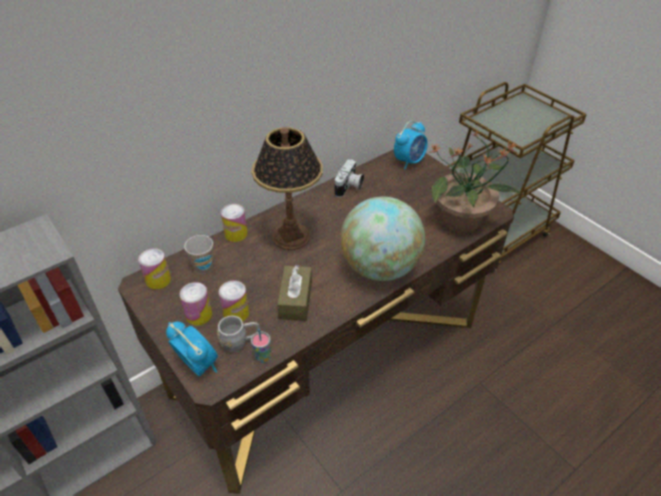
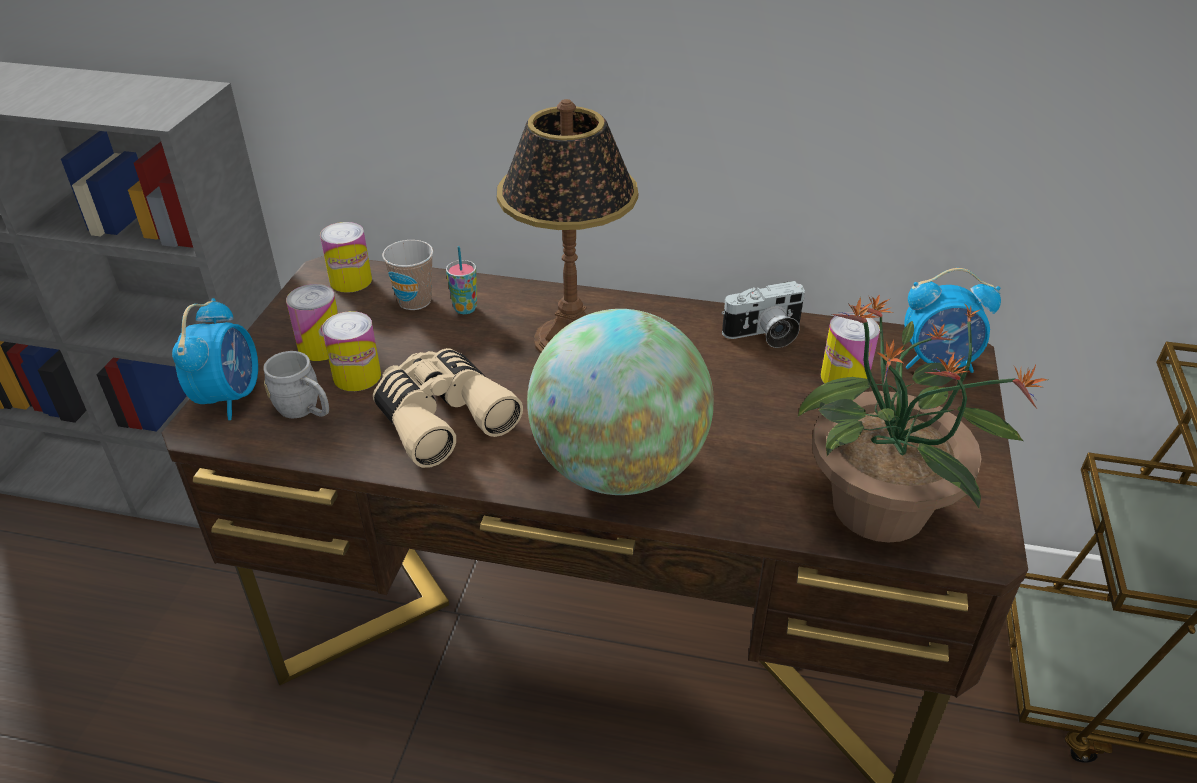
camera: 50 degrees right, 5 degrees down
can [221,204,247,242] -> can moved to [821,312,880,383]
cup [251,329,271,363] -> cup moved to [446,246,477,314]
brown tissue box [277,265,312,321] -> beige binoculars [373,348,523,468]

